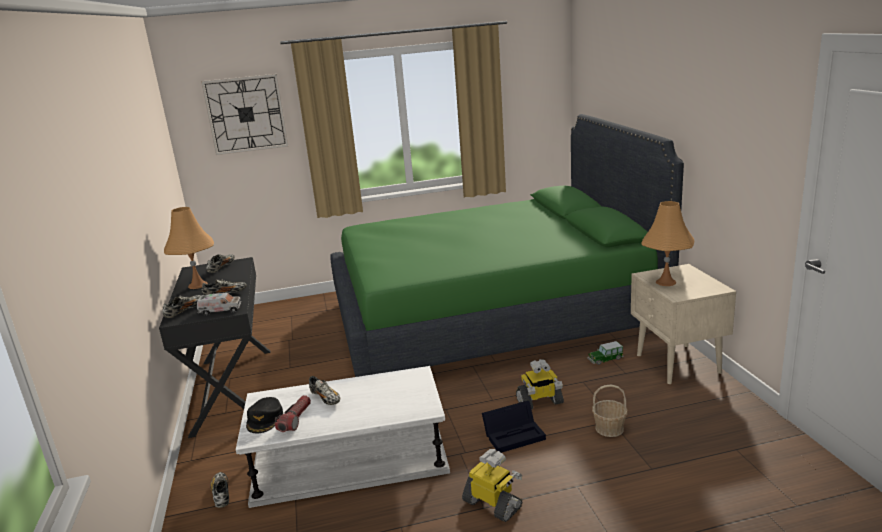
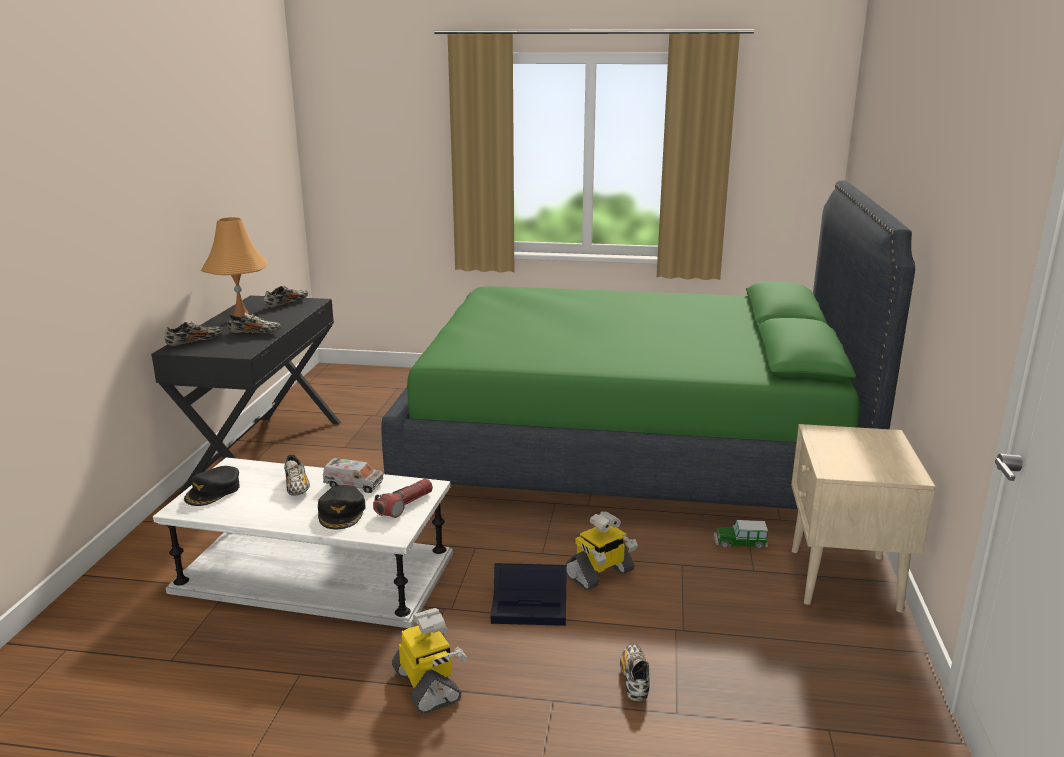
camera: 20 degrees right, 0 degrees up
toy truck [197,293,241,315] -> toy truck moved to [323,458,383,493]
wall clock [201,74,289,155] -> none
shoe [210,472,229,508] -> shoe moved to [620,644,650,702]
flashlight [275,395,311,432] -> flashlight moved to [373,478,433,518]
toy robot [516,359,564,409] -> toy robot turned 45 degrees counterclockwise [565,511,638,591]
basket [592,384,628,437] -> none
orange table lamp [642,201,694,286] -> none
none -> black cap [318,485,366,529]

